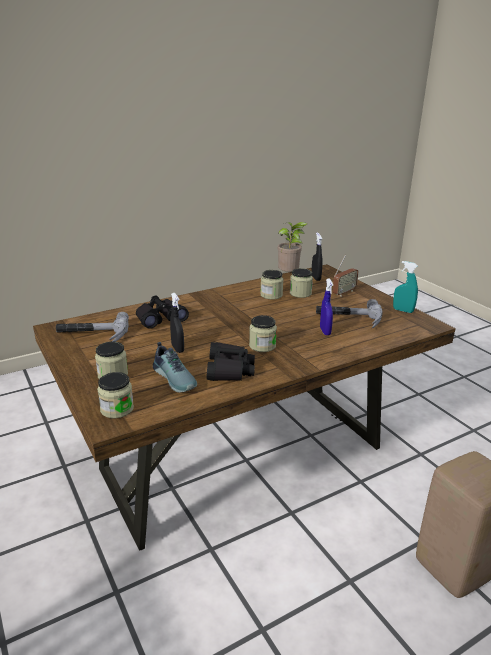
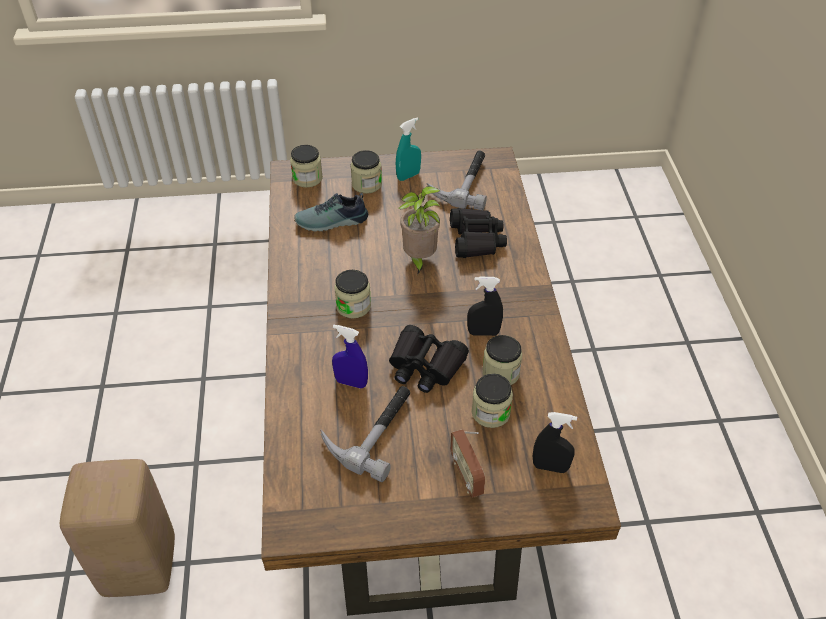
camera: 115 degrees right, 20 degrees up
black spray bottle [170,293,184,353] -> black spray bottle moved to [467,276,503,336]
black binoculars [206,342,255,381] -> black binoculars moved to [389,325,469,393]
potted plant [278,222,307,272] -> potted plant moved to [399,186,440,275]
turquoise spray bottle [393,261,418,313] -> turquoise spray bottle moved to [396,118,421,181]

